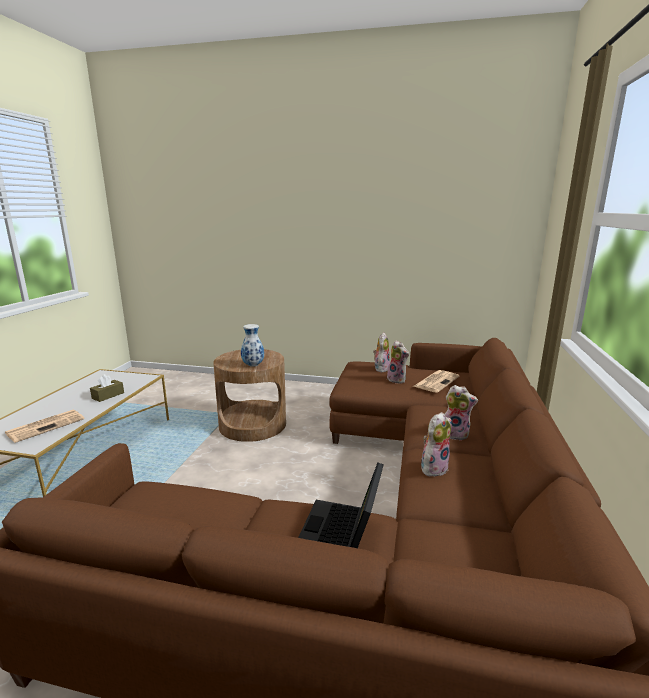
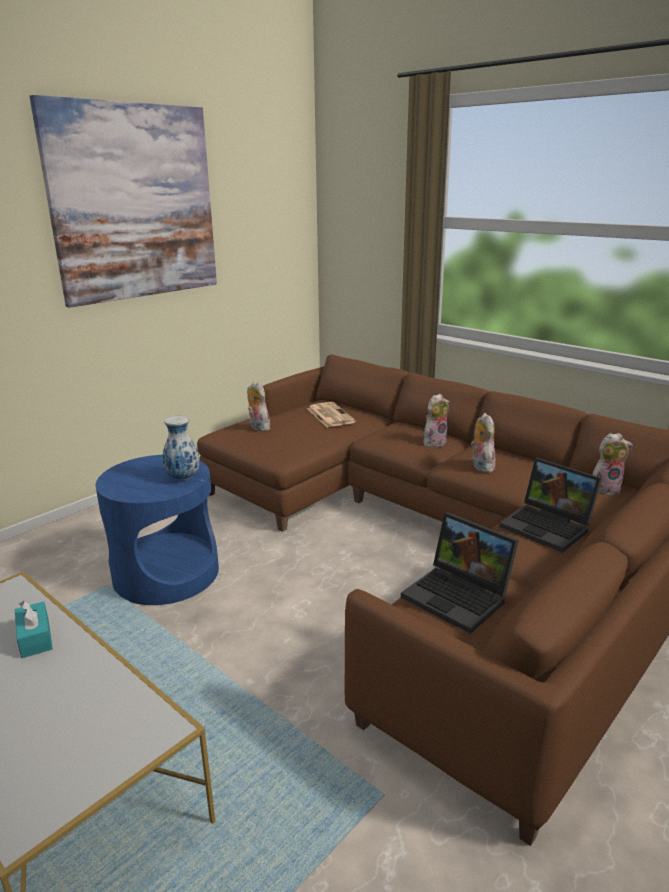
camera: 60 degrees left, 5 degrees up
newspaper [5,410,85,443] -> none
brown tissue box [90,374,124,402] -> turquoise tissue box [15,601,53,658]
brown side table [213,349,286,442] -> blue side table [96,455,219,605]
plush toy [386,340,409,384] -> plush toy moved to [592,433,633,495]
none -> picture [29,95,217,308]
none -> laptop [401,512,519,634]

